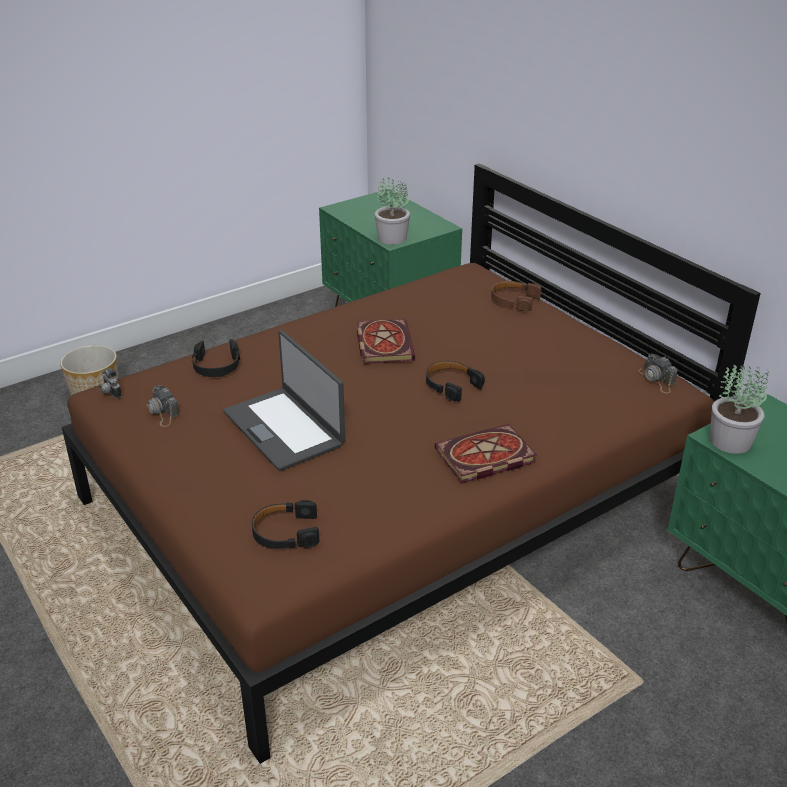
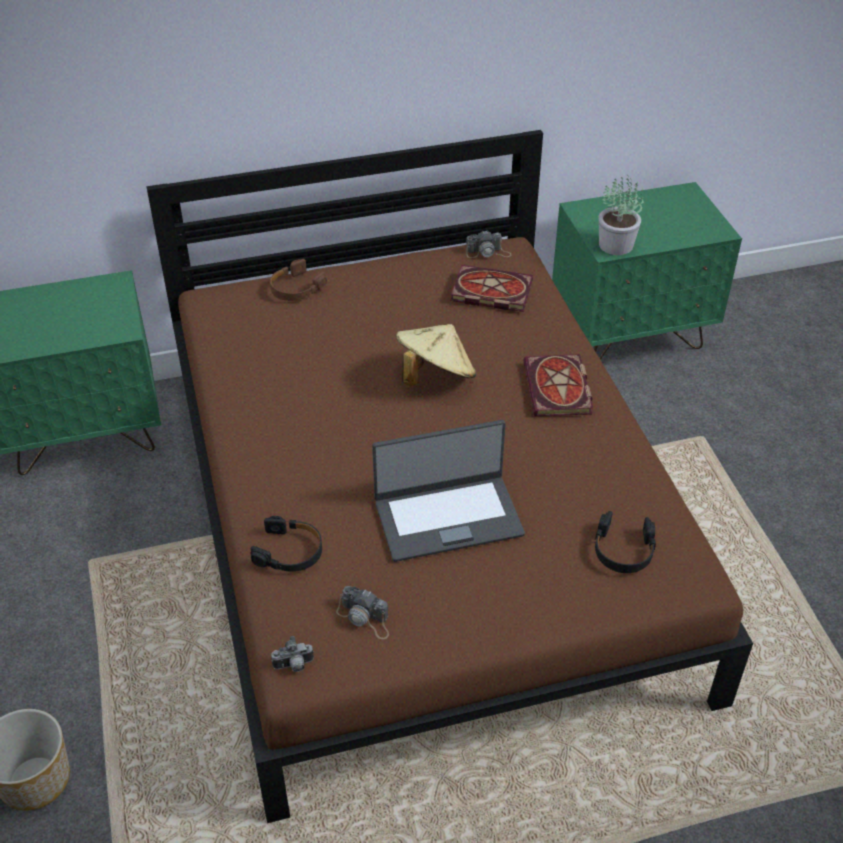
camera: 70 degrees left, 10 degrees up
camera [147,385,179,427] -> camera turned 45 degrees clockwise [336,586,389,639]
book [357,319,415,364] -> book moved to [450,265,533,312]
potted plant [375,177,410,245] -> none
black headphones [426,361,485,402] -> beige hat [396,324,476,386]

